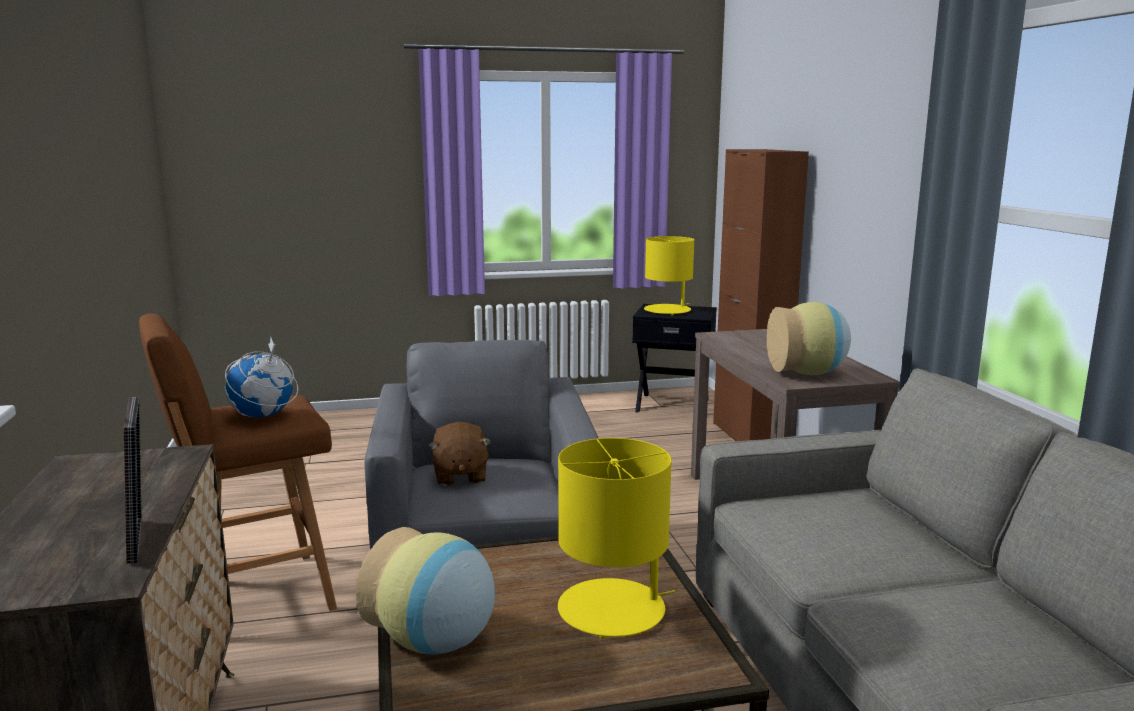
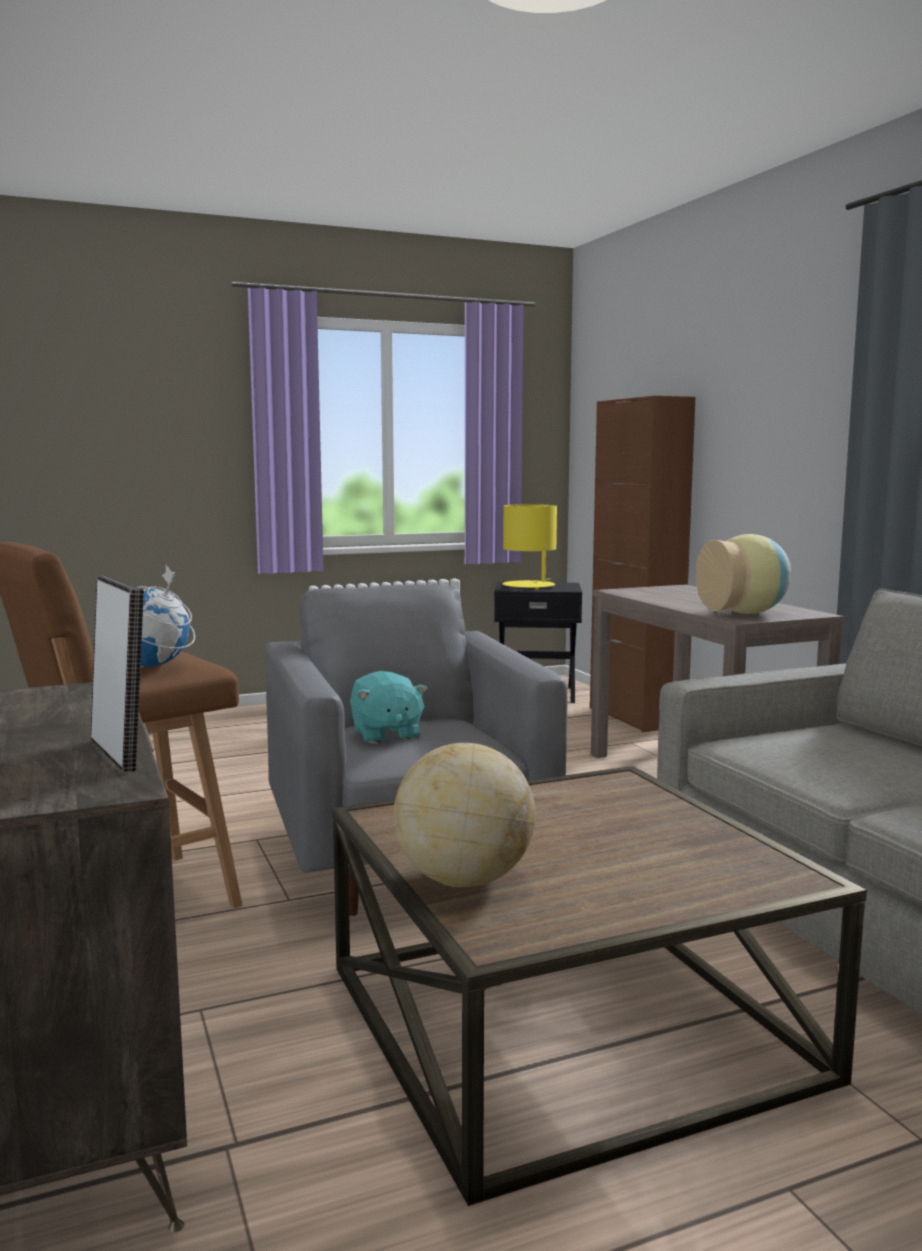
camera: 10 degrees left, 5 degrees down
vase [356,527,495,654] -> globe [394,743,535,888]
brown plush toy [429,422,491,486] -> turquoise plush toy [350,671,428,744]
yellow table lamp [558,438,675,639] -> none

